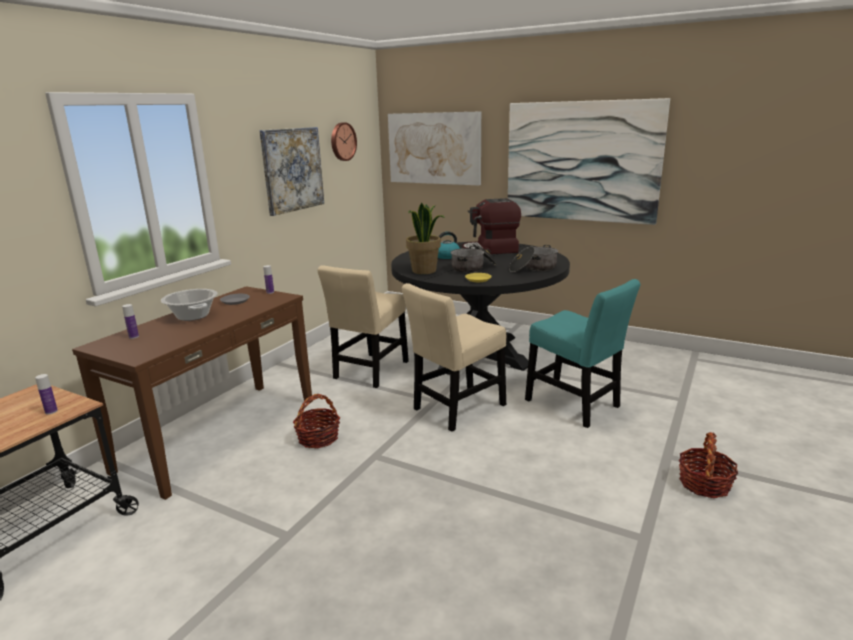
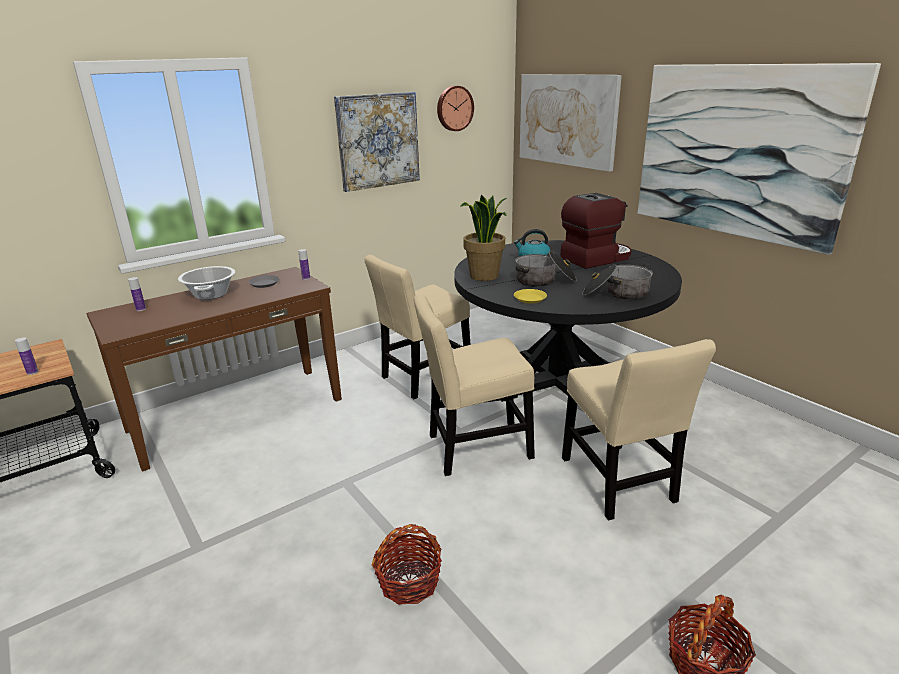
camera: 25 degrees right, 5 degrees up
basket [293,394,340,448] -> basket moved to [372,524,442,605]
coffee machine [462,198,521,254] -> coffee machine turned 135 degrees clockwise [560,193,632,269]
turquoise chair [525,279,640,428] -> beige chair [562,339,716,521]

